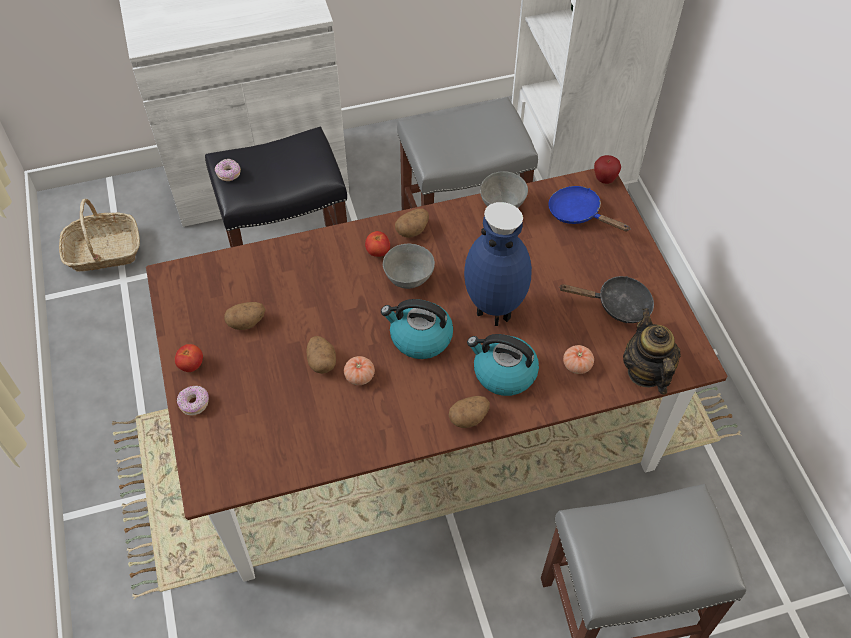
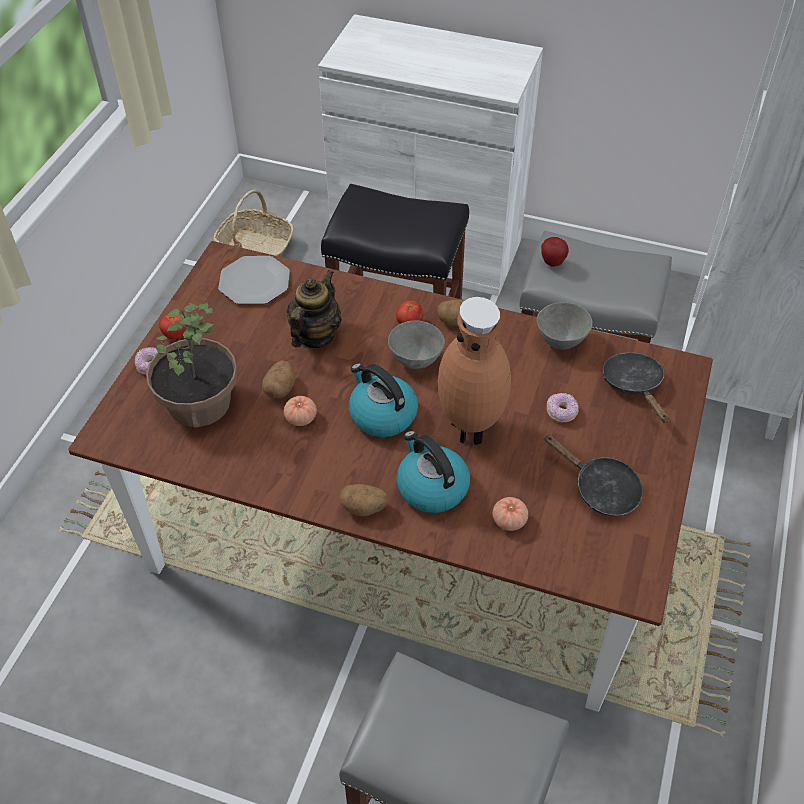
camera: 35 degrees right, 5 degrees down
donut [215,159,241,181] -> donut moved to [547,393,579,423]
potato [224,302,266,330] -> none
blue vase [464,202,532,326] -> brown vase [438,297,511,445]
blue frying pan [548,186,631,232] -> black frying pan [603,352,669,422]
apple [594,155,621,184] -> apple moved to [541,237,569,267]
teapot [623,308,681,395] -> teapot moved to [287,270,342,348]
none -> potted plant [146,303,238,428]
none -> plate [218,256,290,304]

